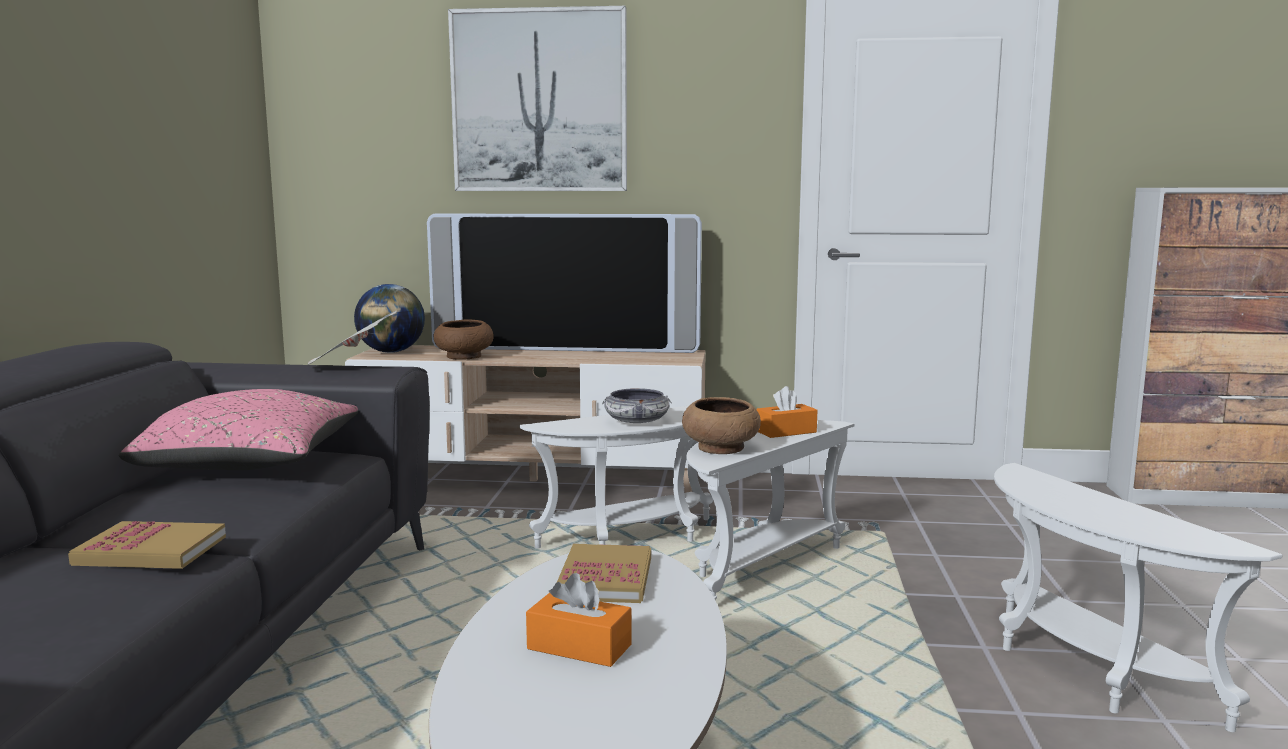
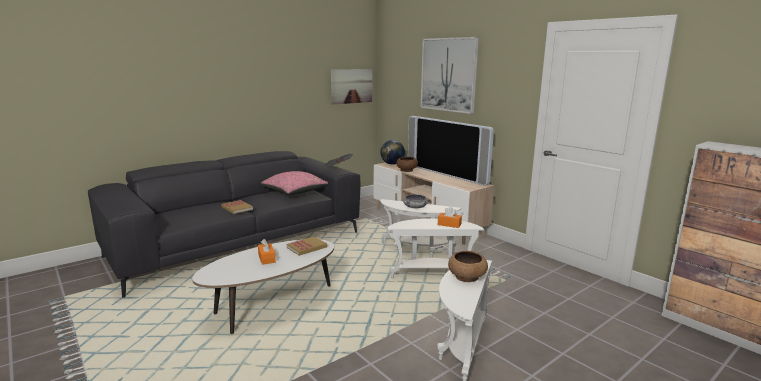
camera: 45 degrees right, 5 degrees up
brown bowl [682,397,761,454] -> brown bowl moved to [448,251,488,282]
none -> picture [331,69,372,105]

